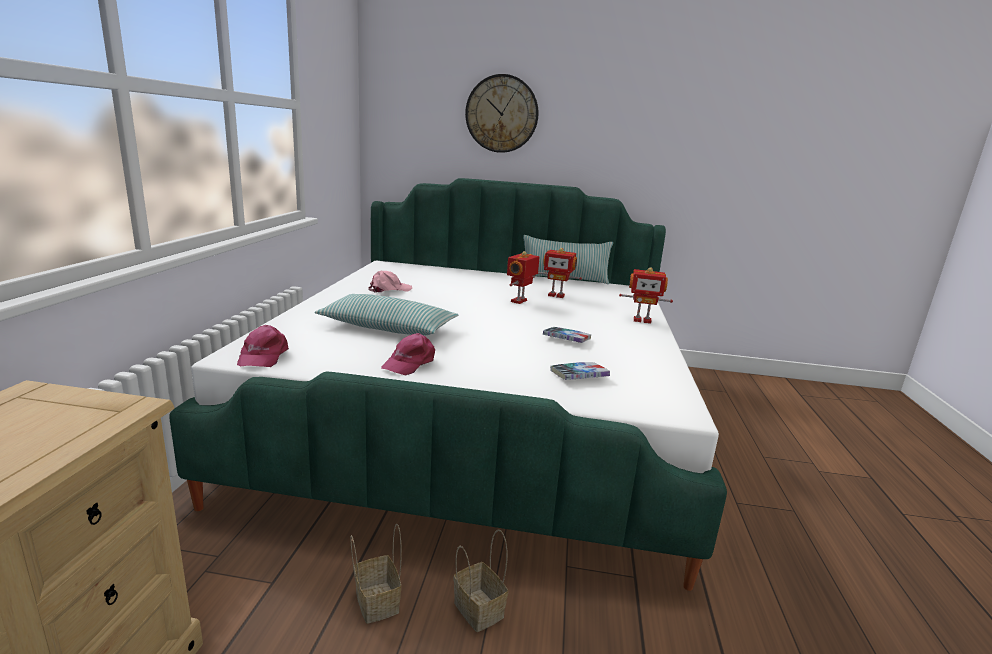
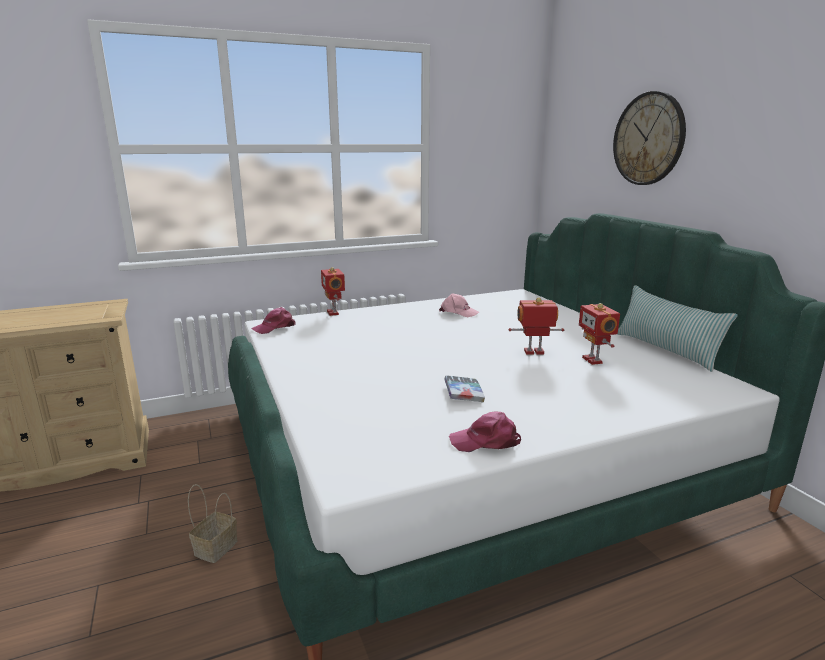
camera: 60 degrees right, 0 degrees up
pillow [315,294,459,335] -> none
basket [351,523,402,624] -> none
pink cap [381,333,435,375] -> pink cap moved to [449,412,521,452]
book [550,362,610,380] -> none
toy robot [619,267,673,324] -> toy robot moved to [321,267,345,316]

